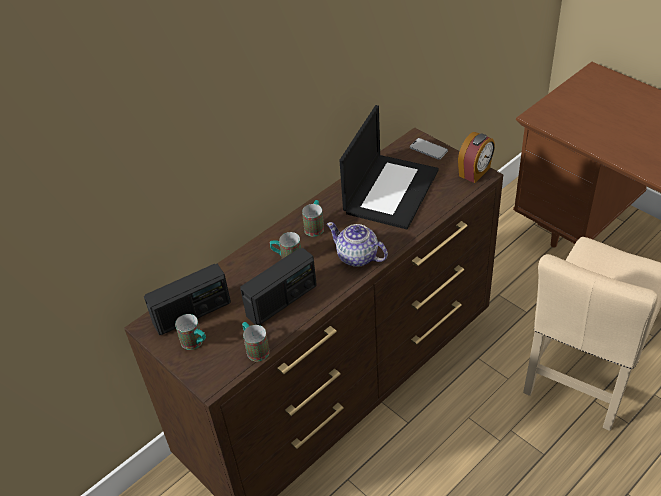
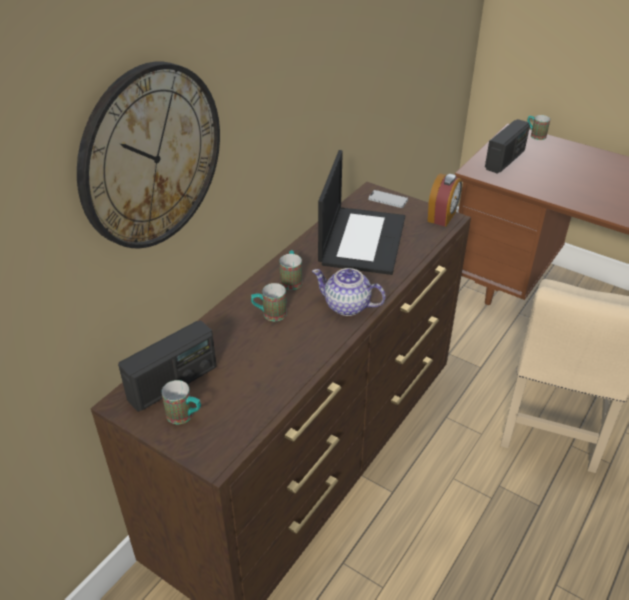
camera: 15 degrees left, 5 degrees down
radio [240,248,317,325] -> radio moved to [485,119,530,174]
mug [242,322,270,361] -> mug moved to [527,115,550,140]
none -> wall clock [77,62,220,248]

